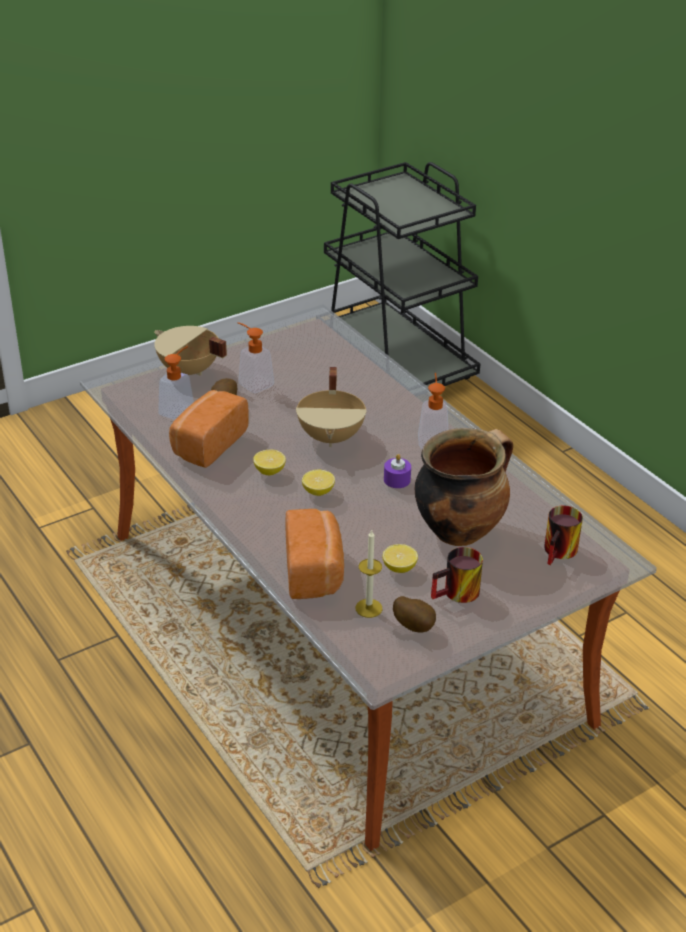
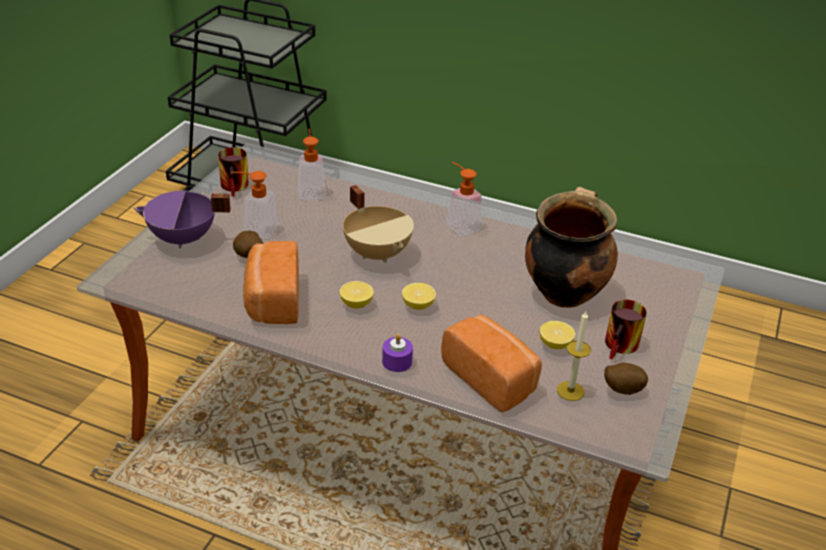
camera: 35 degrees left, 0 degrees up
beige cooking pot [154,326,227,376] -> purple cooking pot [134,190,231,248]
soap dispenser [158,346,194,420] -> soap dispenser moved to [298,129,326,200]
purple candle [384,454,411,488] -> purple candle moved to [382,334,413,372]
mug [544,506,583,565] -> mug moved to [218,147,249,196]

